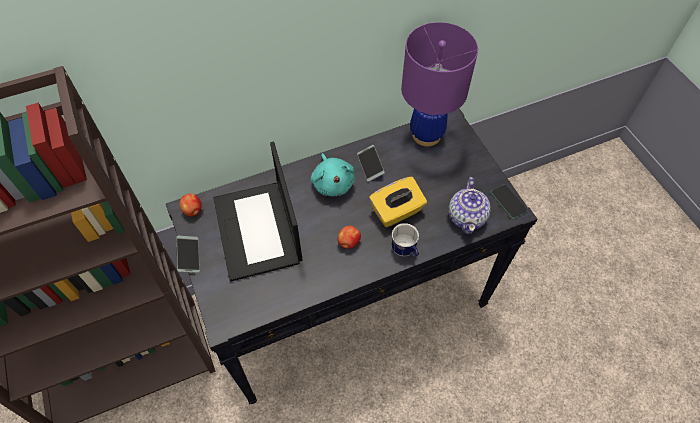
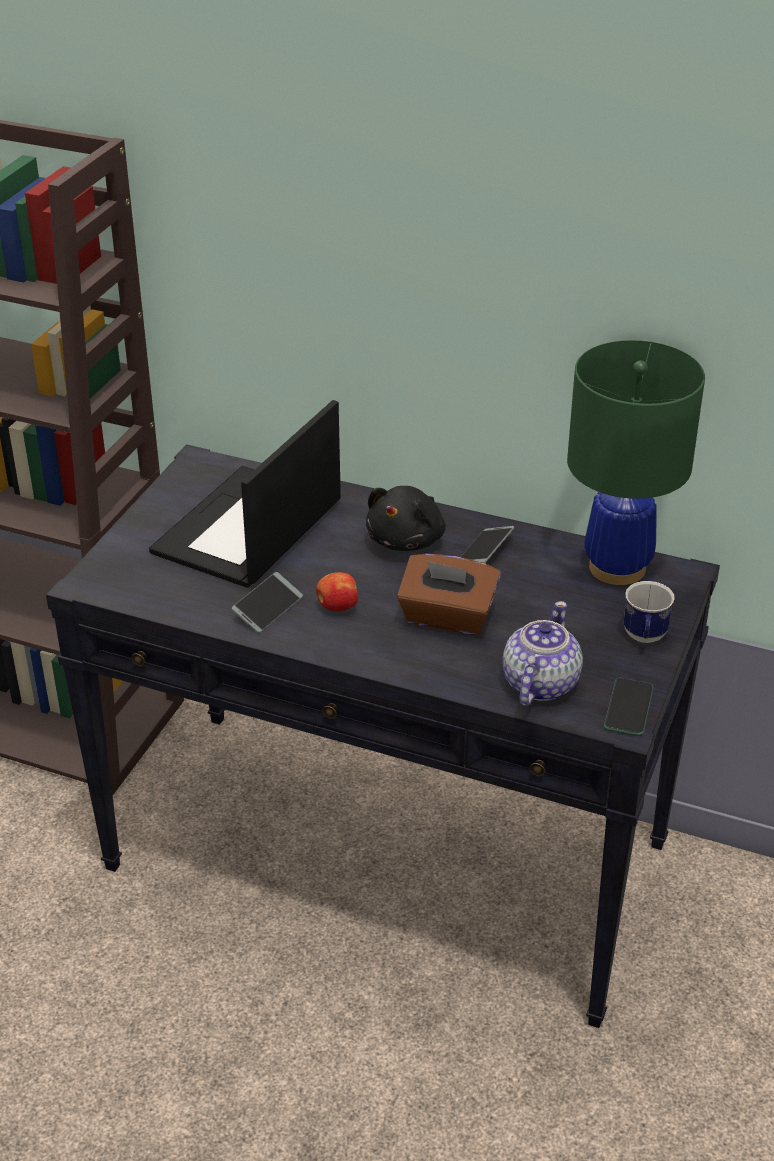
camera: 45 degrees right, 20 degrees down
phone [176,236,200,273] -> phone moved to [232,572,303,633]
apple [179,194,202,217] -> none
turquoise plush toy [311,153,355,196] -> black plush toy [366,486,446,551]
yellow tissue box [369,177,427,227] -> brown tissue box [397,554,501,635]
mug [391,223,419,256] -> mug moved to [624,581,675,643]
purple table lamp [401,22,478,146] -> green table lamp [567,340,705,585]
teapot [448,177,491,234] -> teapot turned 150 degrees clockwise [503,601,583,706]

